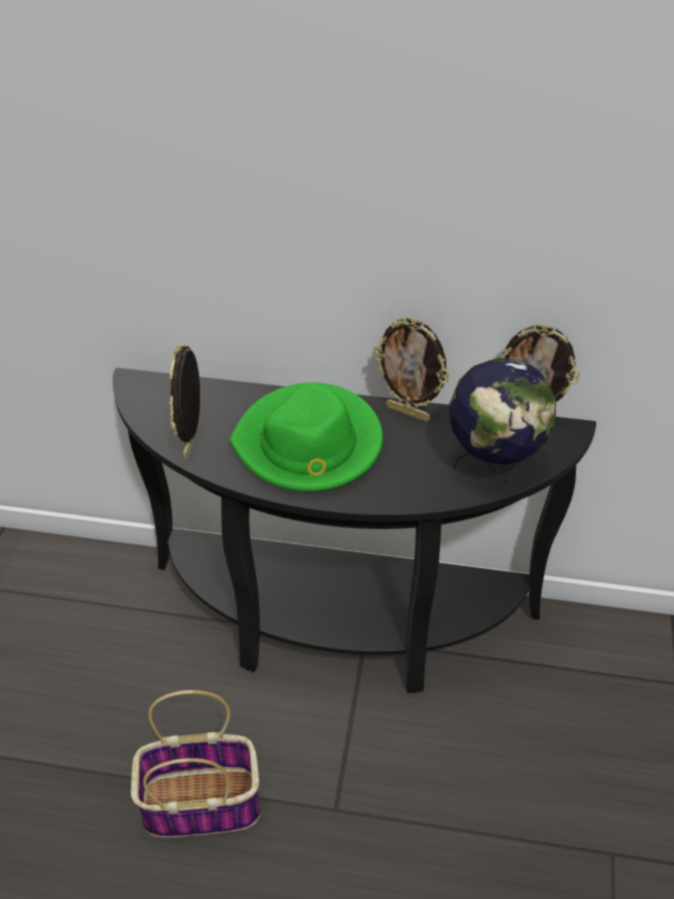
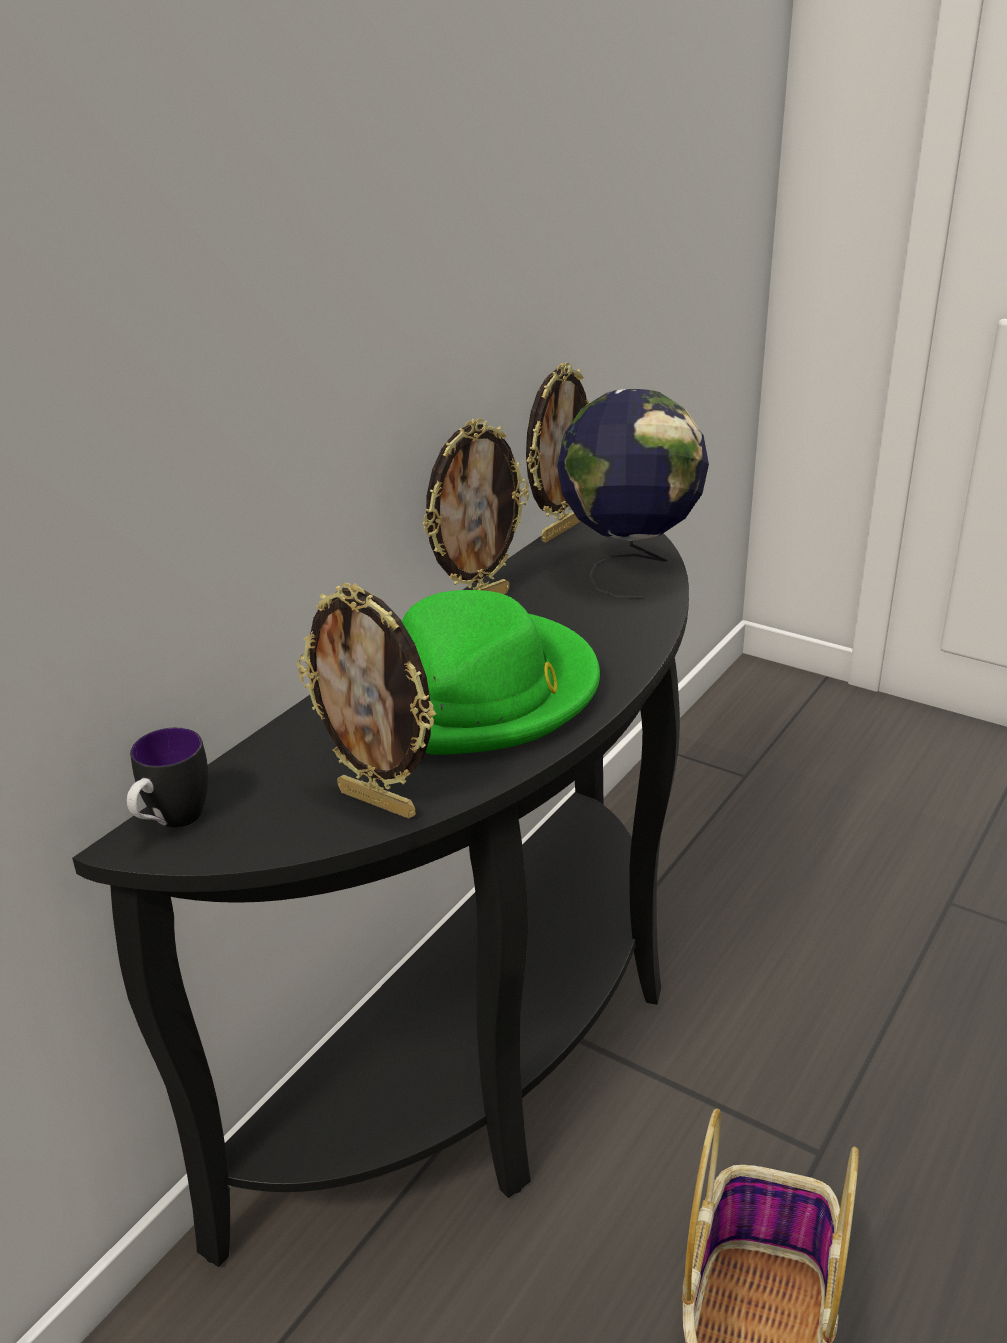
camera: 65 degrees left, 15 degrees down
none -> mug [127,728,208,828]

